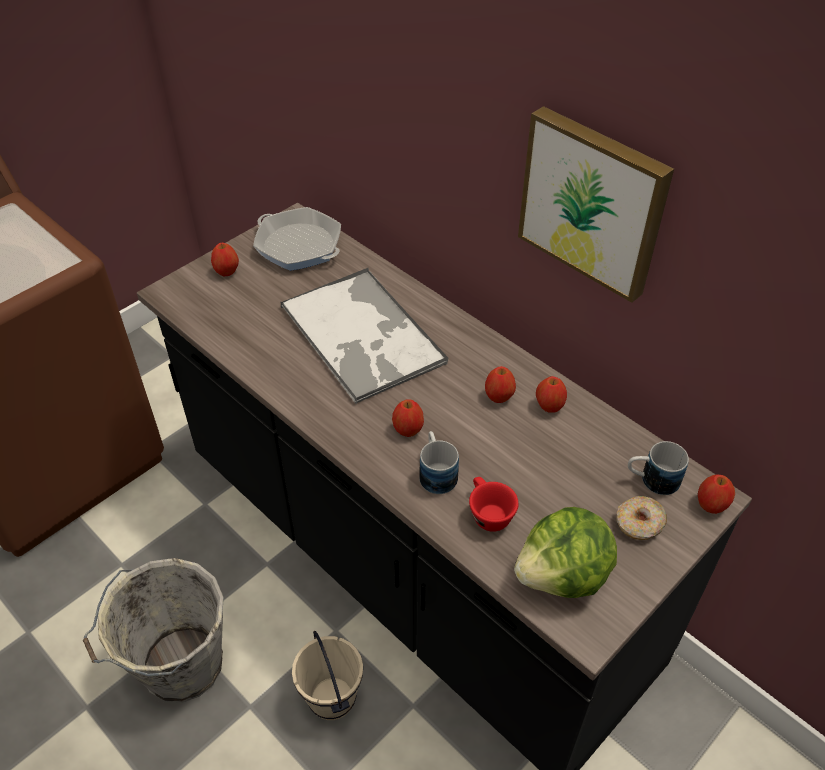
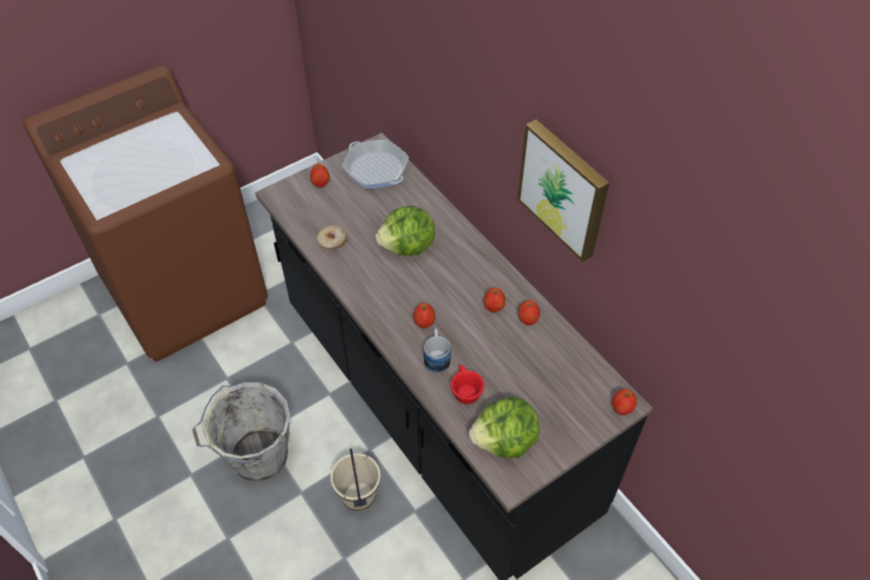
camera: 10 degrees right, 5 degrees up
tray [281,268,449,405] -> lettuce [375,206,435,256]
donut [617,496,667,540] -> donut moved to [317,225,347,250]
mug [628,441,689,495] -> none

